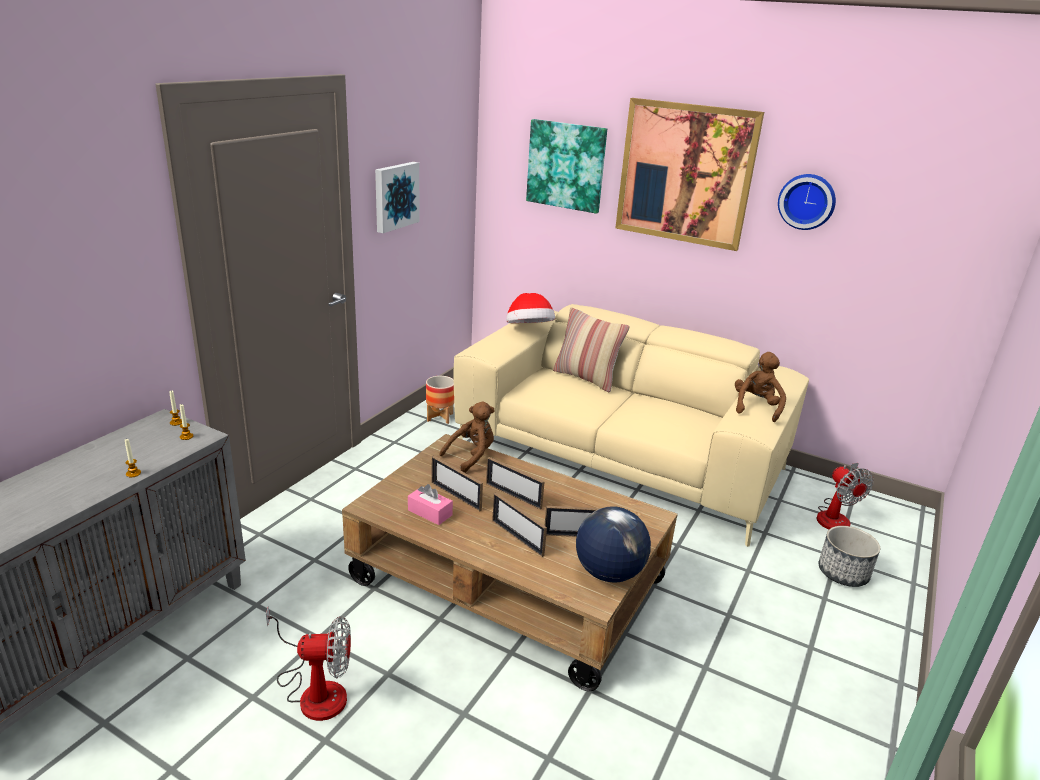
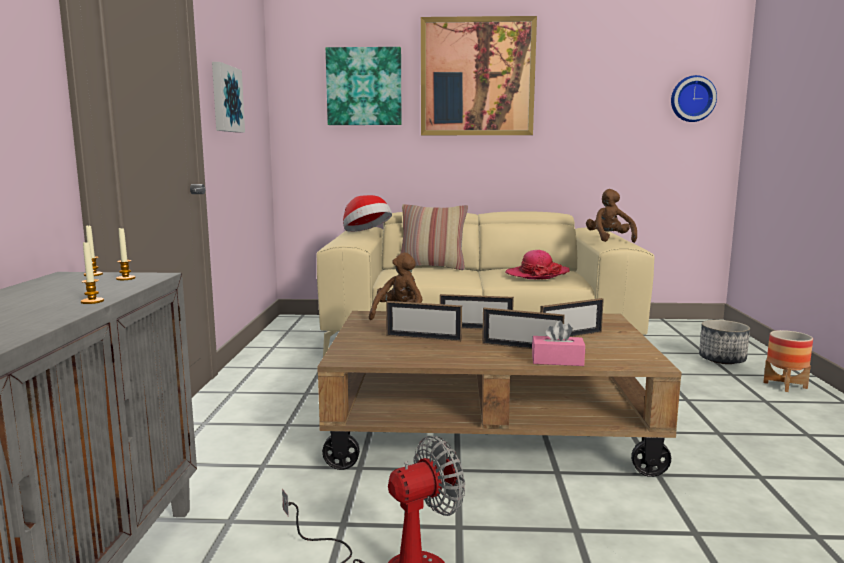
camera: 25 degrees left, 15 degrees down
pink tissue box [408,484,453,525] -> pink tissue box moved to [532,320,585,366]
planter [426,376,454,424] -> planter moved to [763,330,813,392]
globe [576,506,651,582] -> none
wall clock [778,174,836,230] -> wall clock moved to [671,75,717,122]
fan [817,463,873,530] -> none
none -> hat [505,250,570,279]

